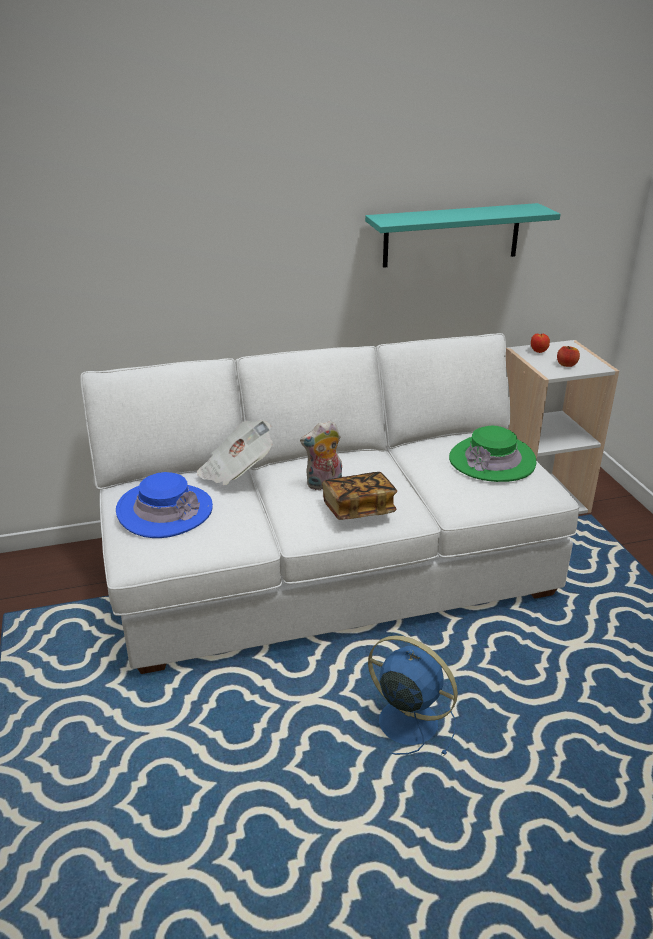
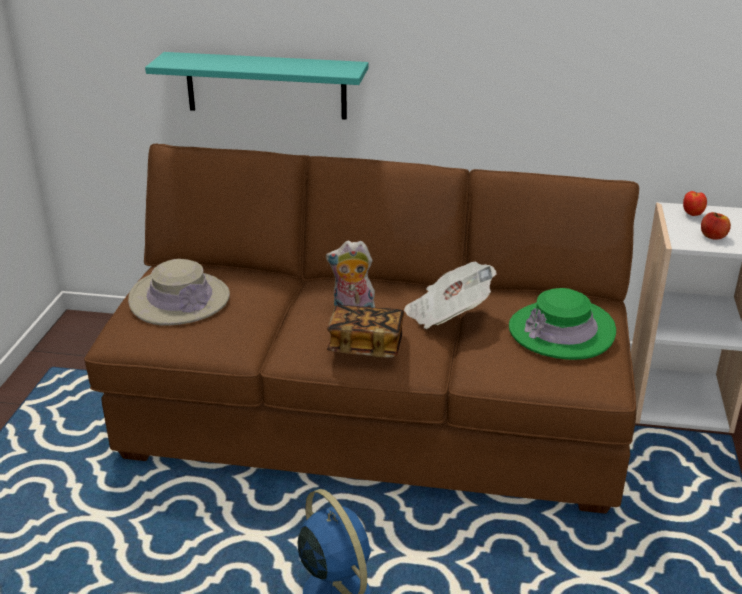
camera: 25 degrees right, 0 degrees up
white sofa [80,333,579,674] -> brown sofa [84,144,639,514]
blue hat [116,472,213,538] -> beige hat [128,259,230,325]
newspaper [197,420,273,485] -> newspaper moved to [404,262,497,329]
turquoise shelf [365,203,560,268] -> turquoise shelf moved to [145,52,368,120]

